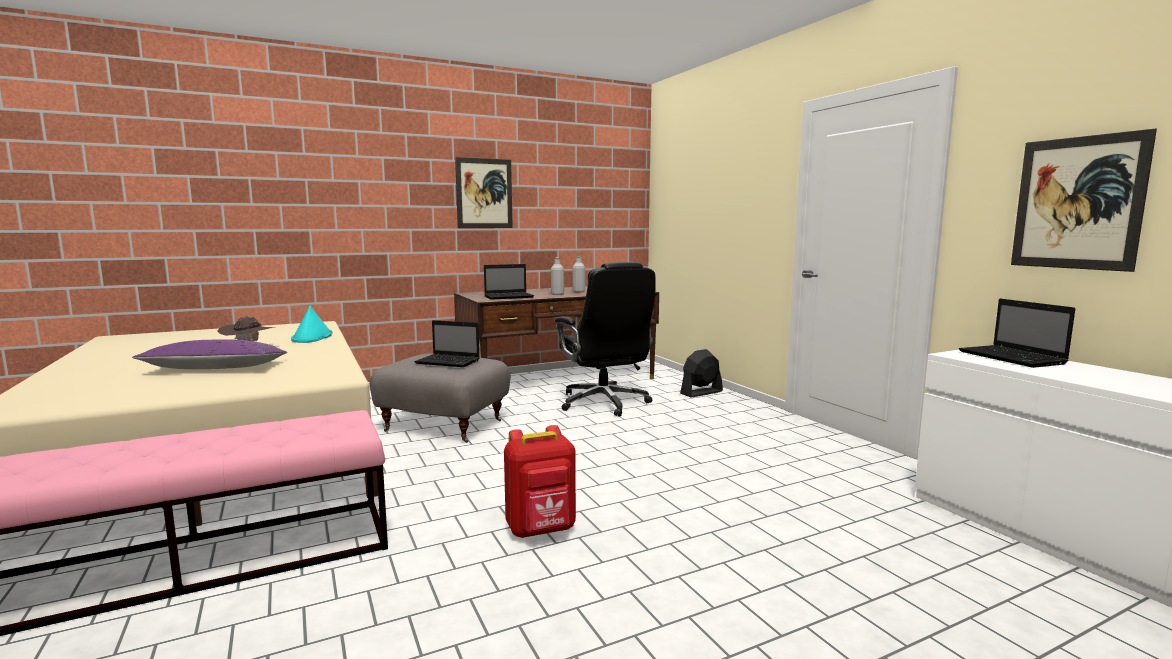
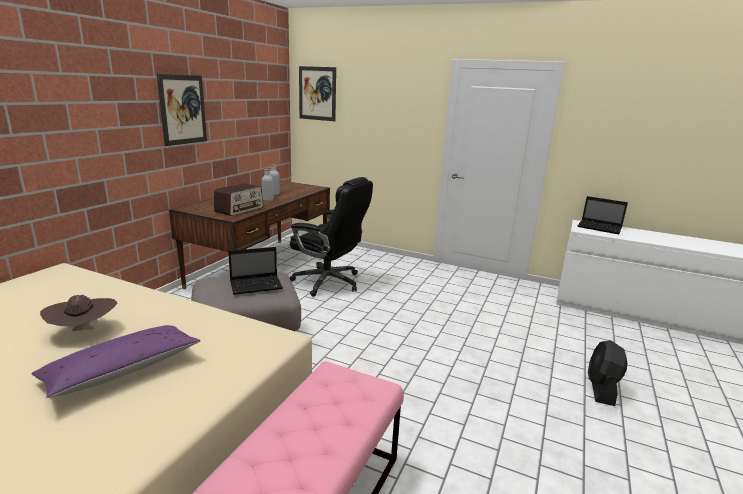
camera: 40 degrees left, 10 degrees up
turquoise hat [291,306,332,343] -> none
laptop [484,264,534,300] -> radio [214,183,263,216]
red backpack [504,425,576,538] -> none
black fan [680,349,723,397] -> black fan moved to [588,340,628,406]
picture [1011,129,1157,272] -> picture moved to [299,66,336,121]

